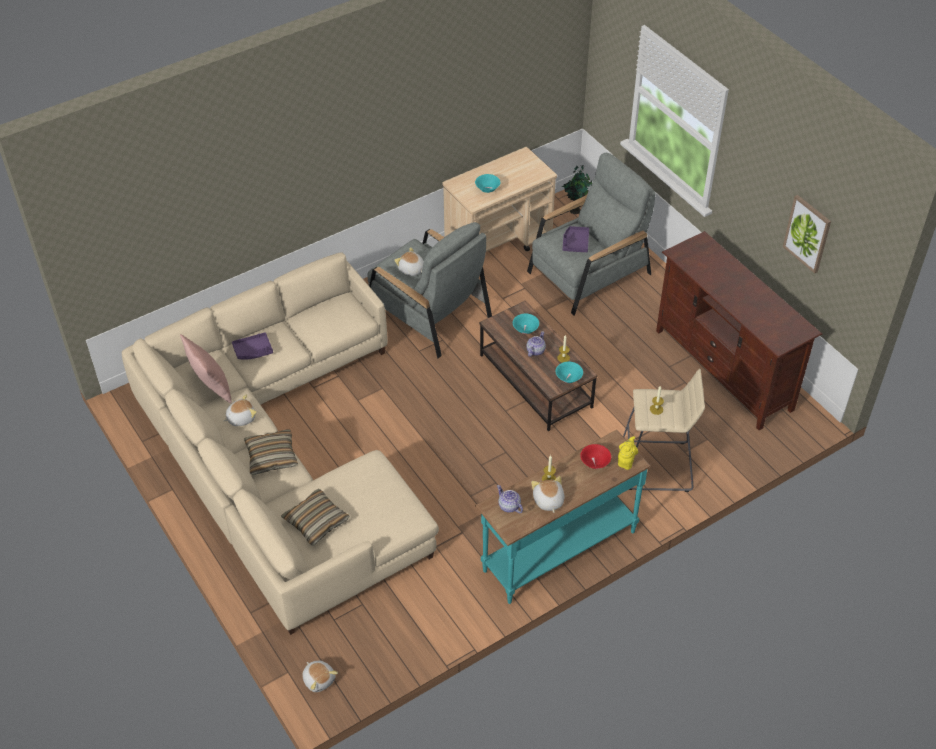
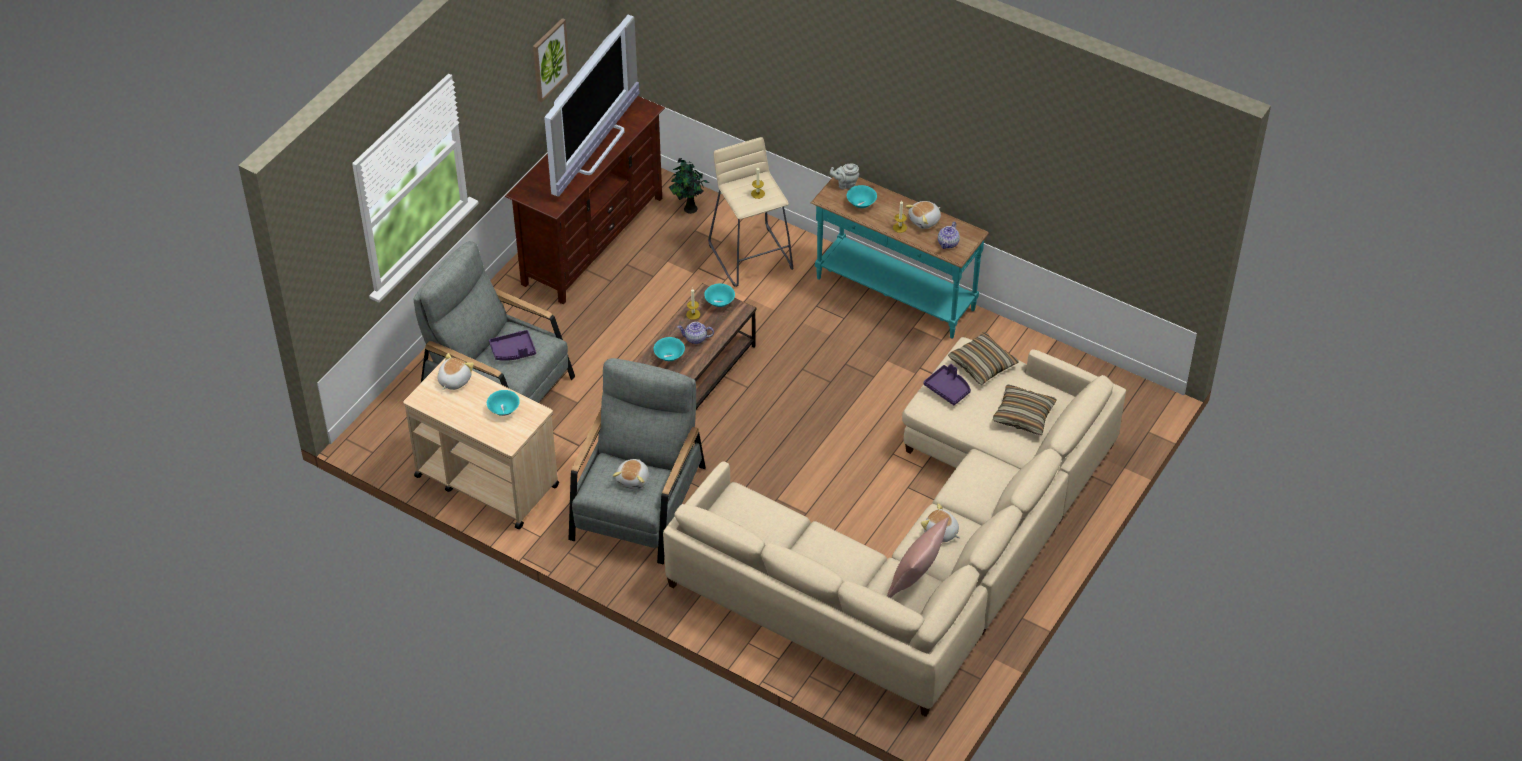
camera: 115 degrees left, 0 degrees up
purple tray [232,332,273,360] -> purple tray moved to [924,364,971,405]
pillow [244,430,298,475] -> pillow moved to [948,332,1019,385]
plush toy [302,661,338,692] -> plush toy moved to [437,353,474,390]
potted plant [562,165,593,214] -> potted plant moved to [669,158,709,214]
red bowl [580,444,611,469] -> turquoise bowl [847,185,877,208]
yellow teapot [618,436,638,470] -> grey teapot [830,163,859,190]
none -> television [544,15,640,197]

